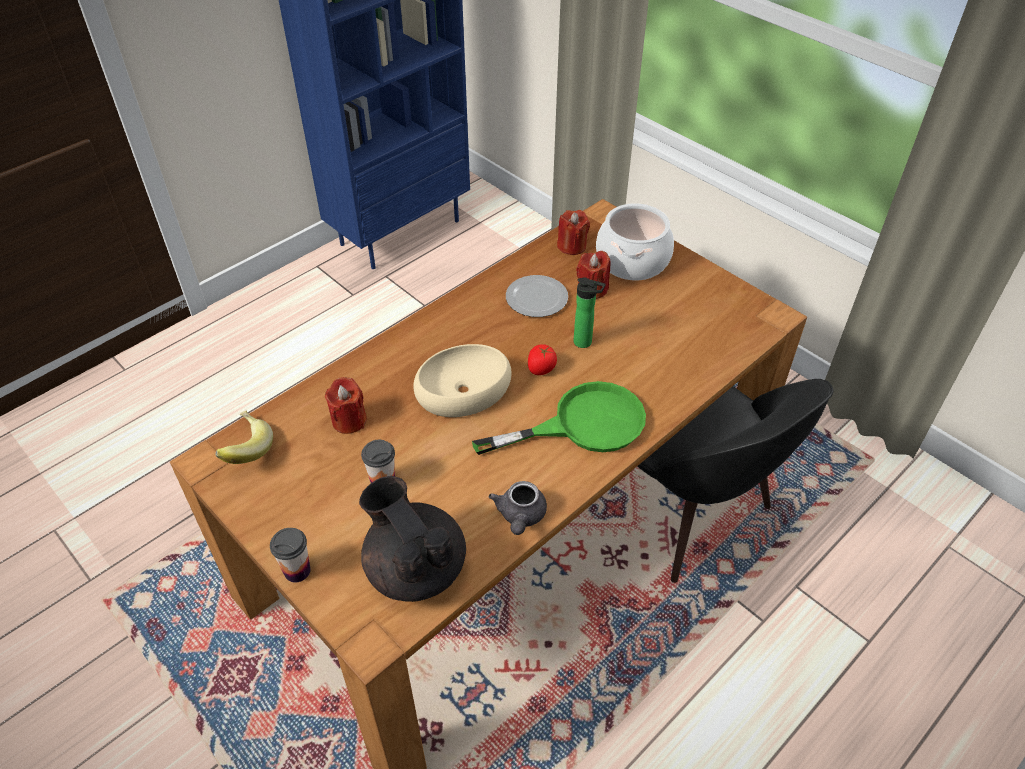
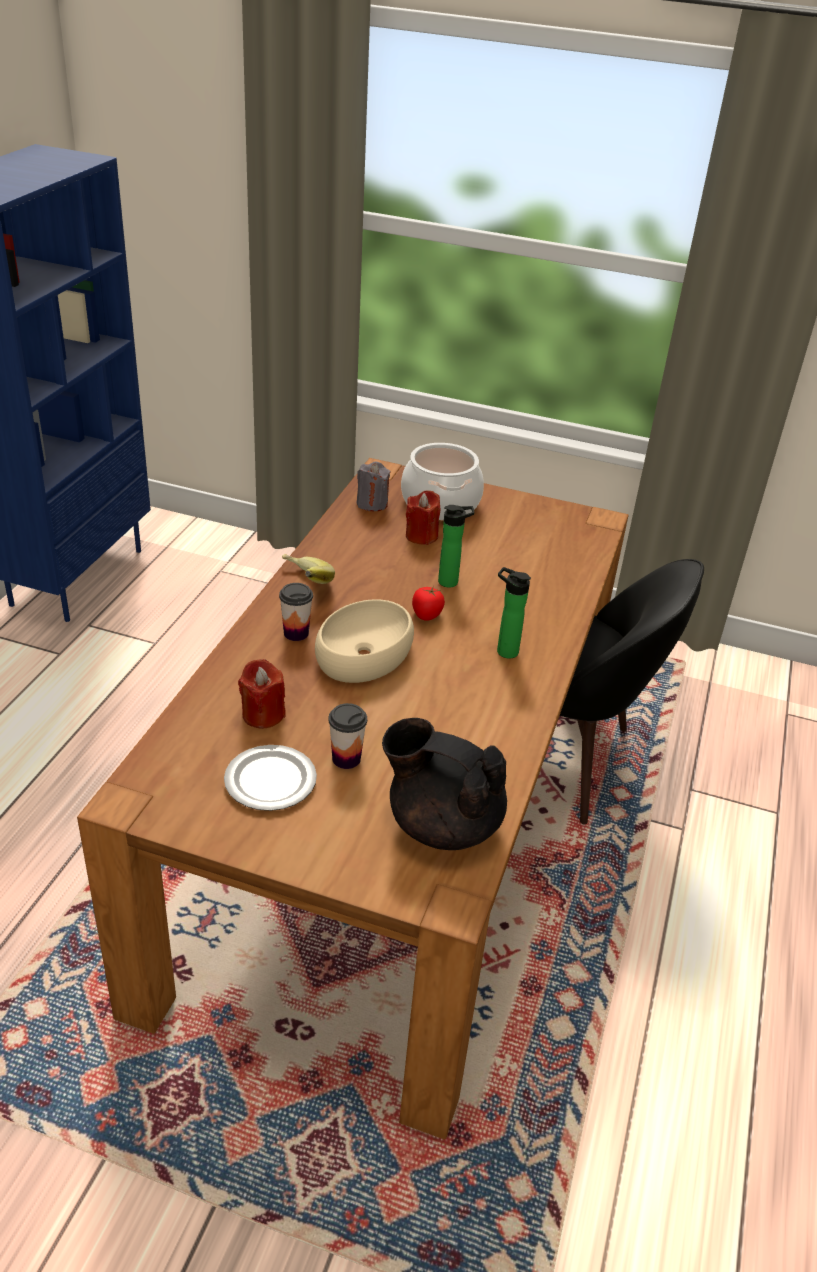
camera: 30 degrees left, 10 degrees down
banana [215,410,273,464] -> banana moved to [282,554,335,584]
cup [270,528,311,582] -> cup moved to [279,583,313,641]
green frying pan [472,381,646,455] -> bottle [497,567,531,658]
grey teapot [488,481,547,535] -> none
plate [506,275,568,317] -> plate moved to [224,745,317,811]
red candle [557,210,590,255] -> grey candle [357,461,390,511]

